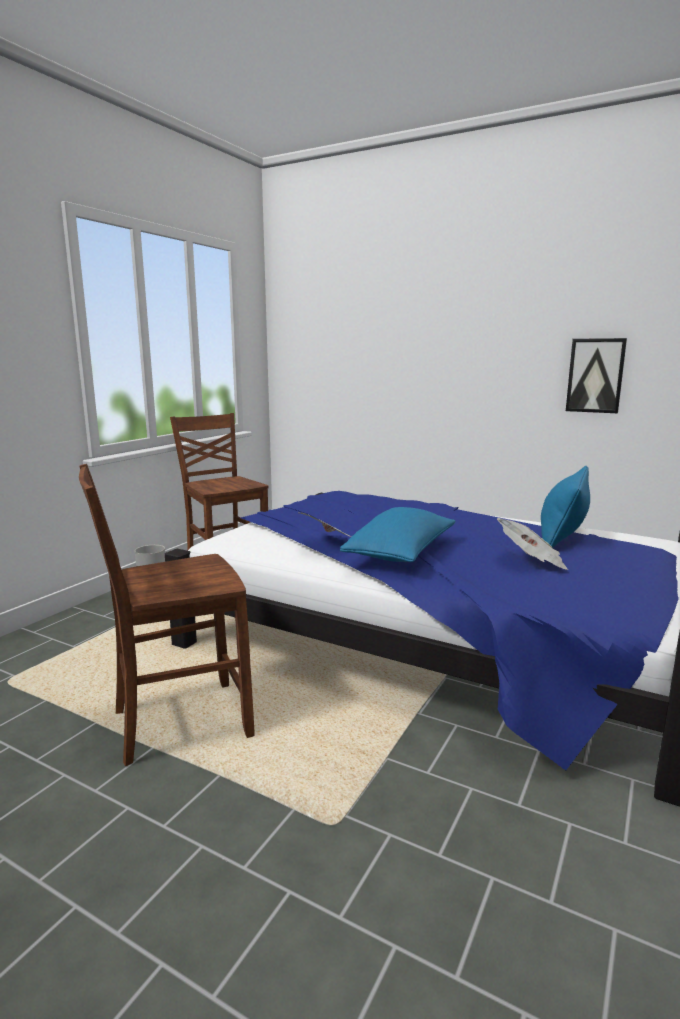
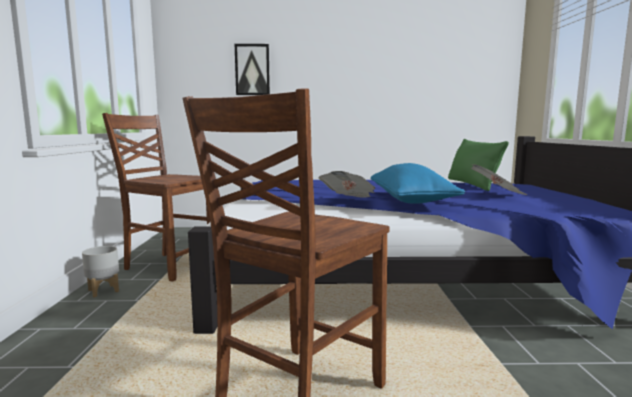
camera: 30 degrees left, 5 degrees down
blue pillow [541,466,590,548] -> green pillow [448,139,509,191]
picture [566,338,627,413] -> picture moved to [235,44,270,95]

